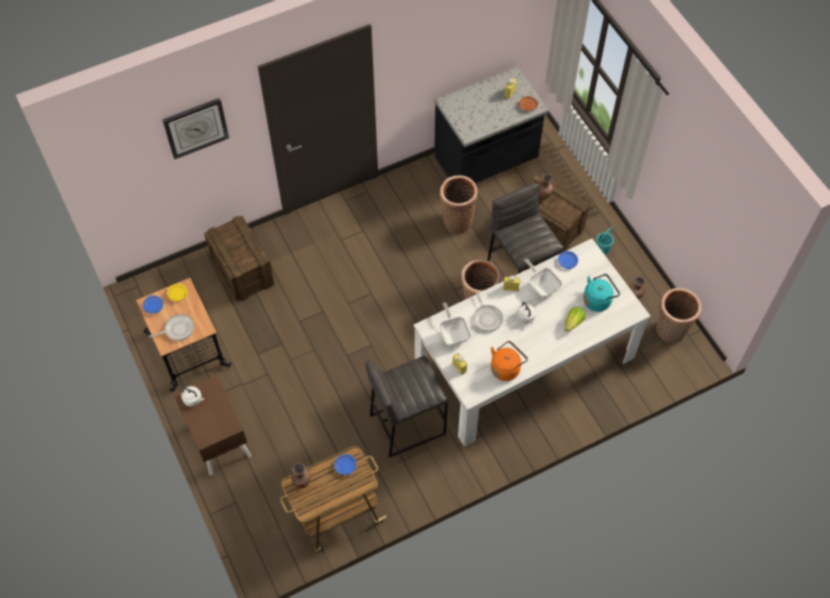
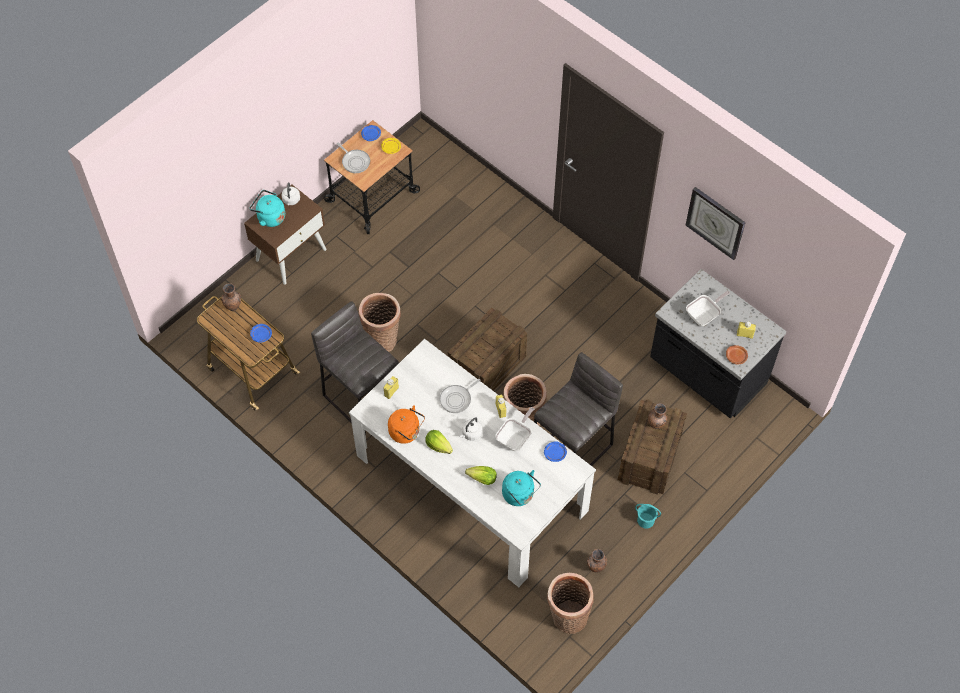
camera: 70 degrees right, 0 degrees up
wall clock [162,98,229,159] -> wall clock moved to [686,187,746,260]
crate [204,216,274,302] -> crate moved to [448,308,527,390]
frying pan [439,302,471,346] -> frying pan moved to [686,291,730,326]
basket [440,175,478,234] -> basket moved to [358,293,401,352]
none -> turquoise kettle [250,190,285,227]
none -> lettuce [425,430,453,454]

